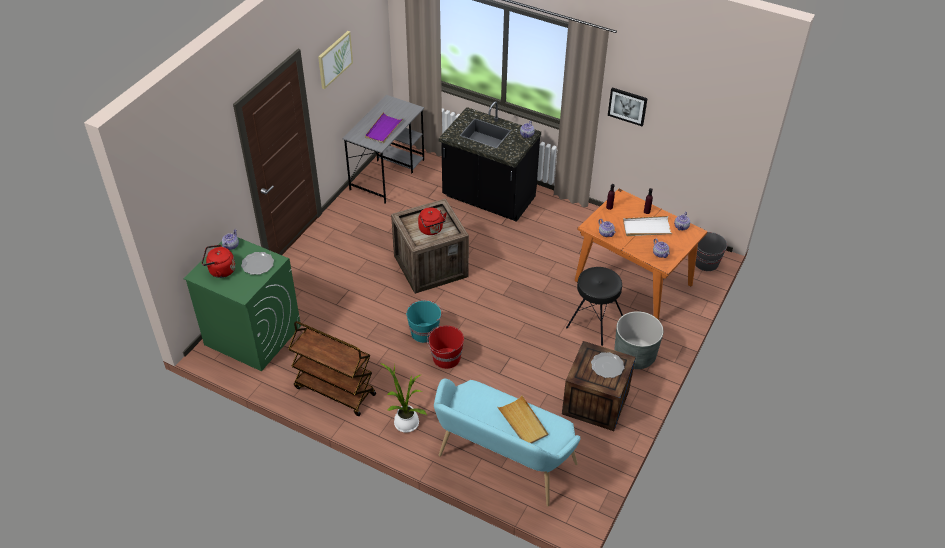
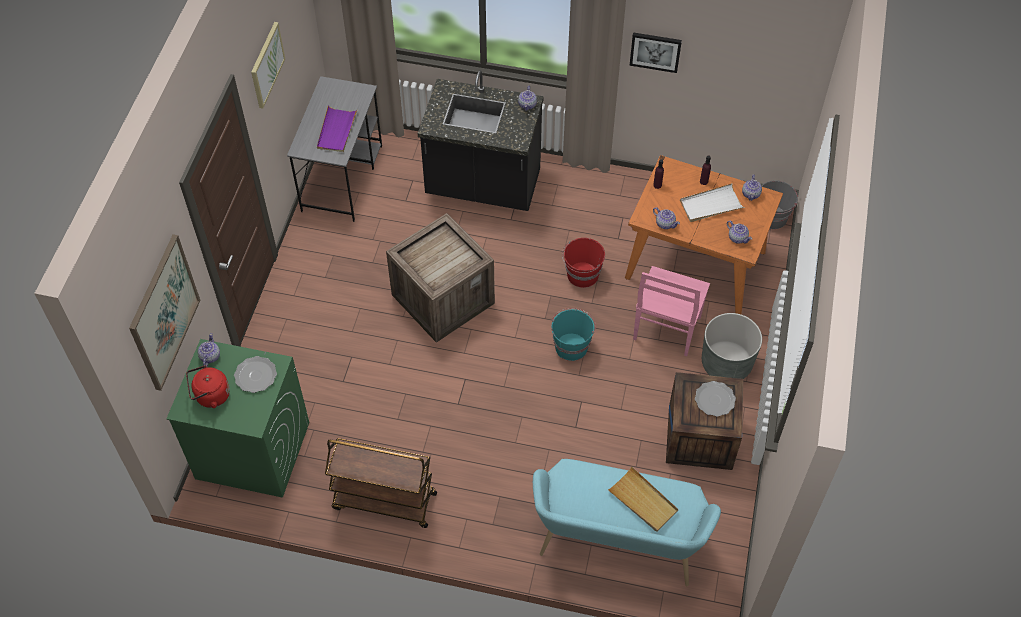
camera: 15 degrees left, 10 degrees up
potted plant [380,363,427,433] -> none
turquoise bucket [406,300,443,343] -> turquoise bucket moved to [551,308,596,361]
red kettle [418,207,447,235] -> none
red bucket [427,326,464,369] -> red bucket moved to [562,238,605,288]
black stool [566,267,623,346] -> pink chair [633,266,710,356]
none -> picture [129,234,200,391]

